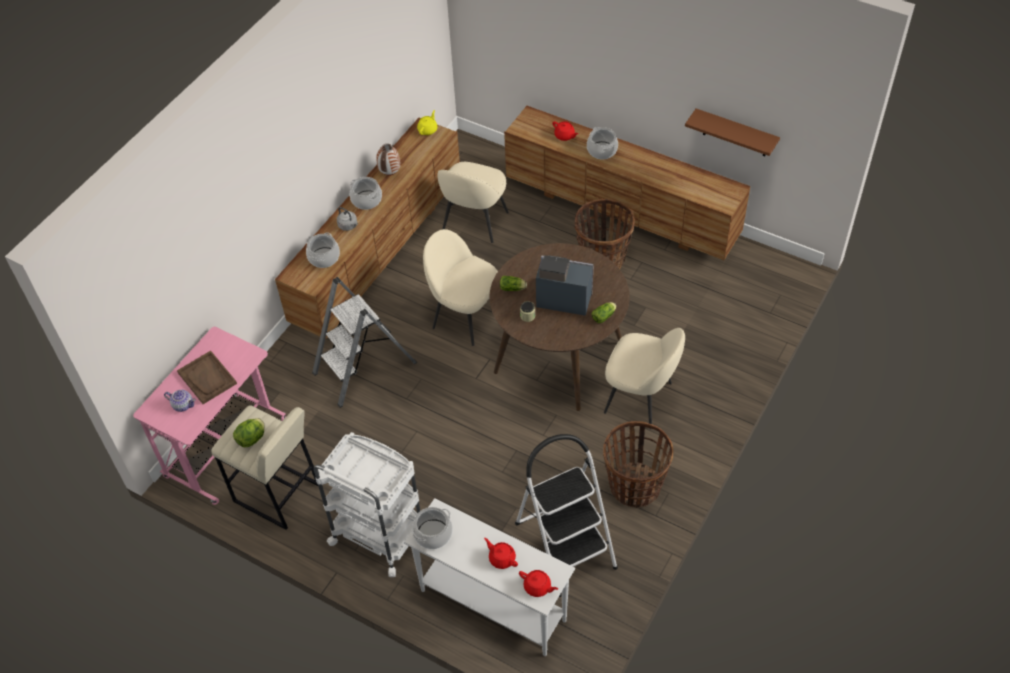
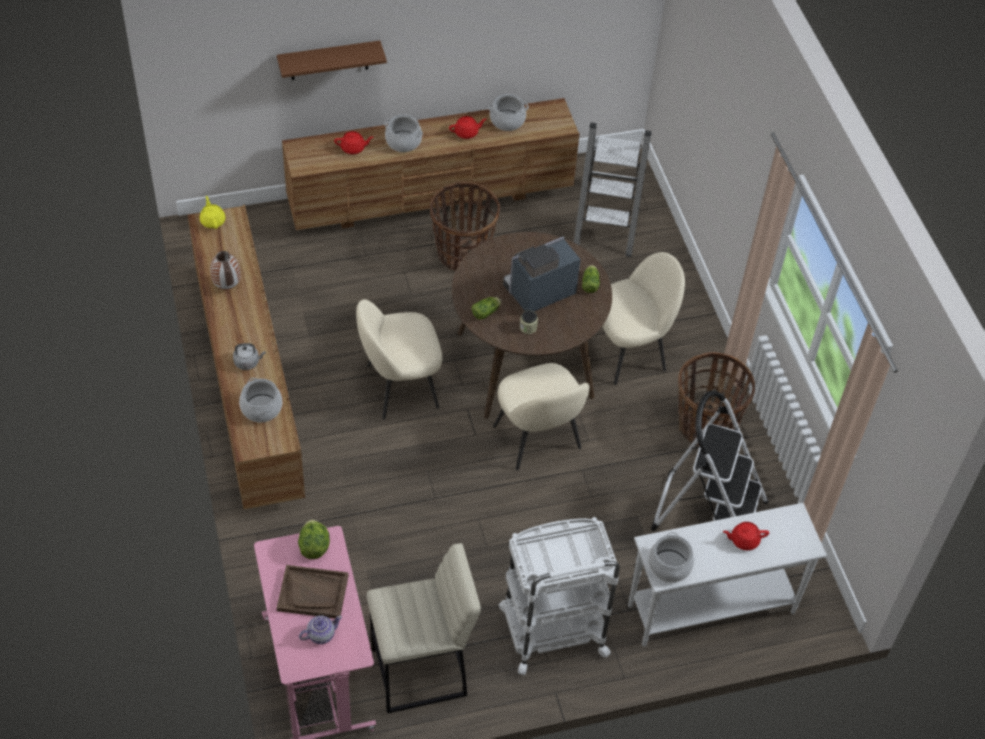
camera: 50 degrees left, 0 degrees up
lettuce [233,418,265,447] -> lettuce moved to [298,520,330,559]
grey step ladder [312,277,417,408] -> grey step ladder moved to [573,123,652,257]
cooking pot [350,177,382,210] -> cooking pot moved to [488,94,529,131]
beige chair [437,162,509,243] -> beige chair moved to [493,363,590,470]
red teapot [519,570,558,597] -> red teapot moved to [449,116,487,139]
brown shelf [685,108,780,156] -> brown shelf moved to [277,40,387,80]

